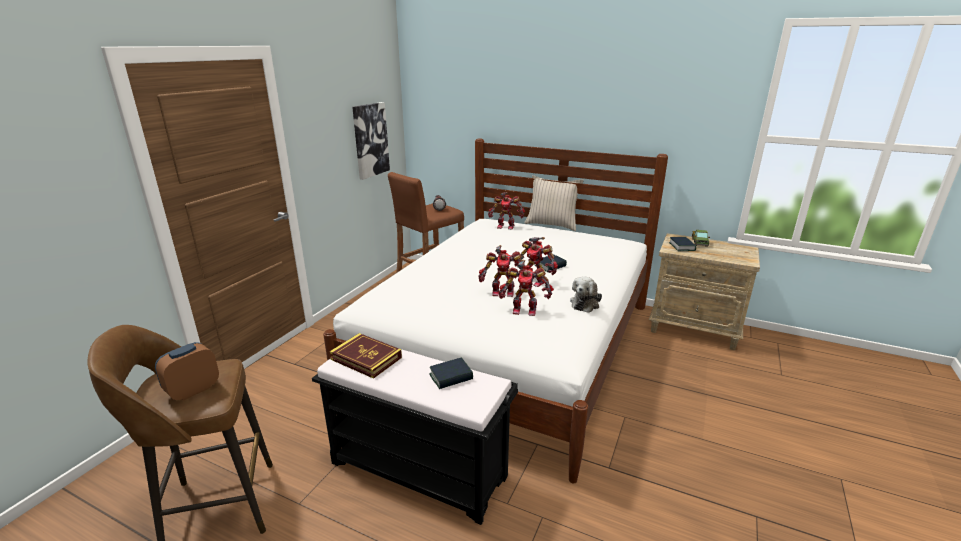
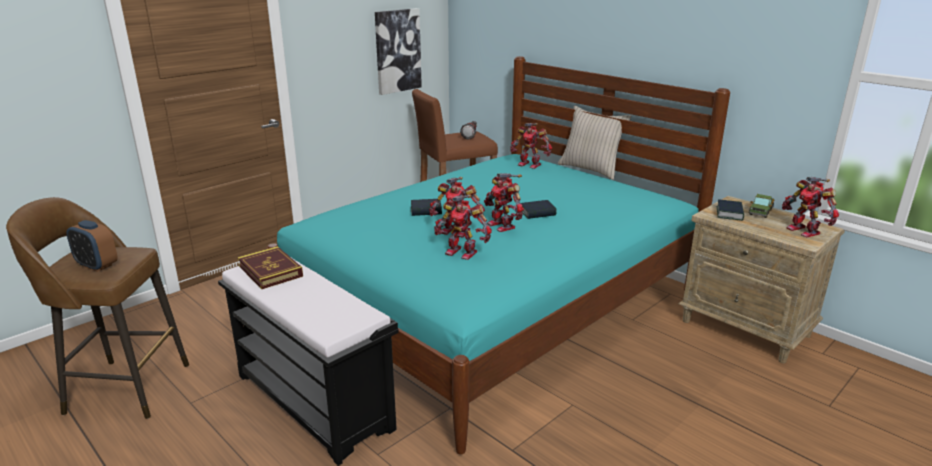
camera: 20 degrees right, 0 degrees up
alarm clock [155,342,219,401] -> alarm clock turned 120 degrees counterclockwise [66,220,117,272]
white bed [323,139,668,483] -> turquoise bed [266,56,730,454]
book [429,358,473,389] -> book moved to [411,199,442,216]
plush toy [570,276,602,313] -> none
none -> toy robot [782,177,839,237]

